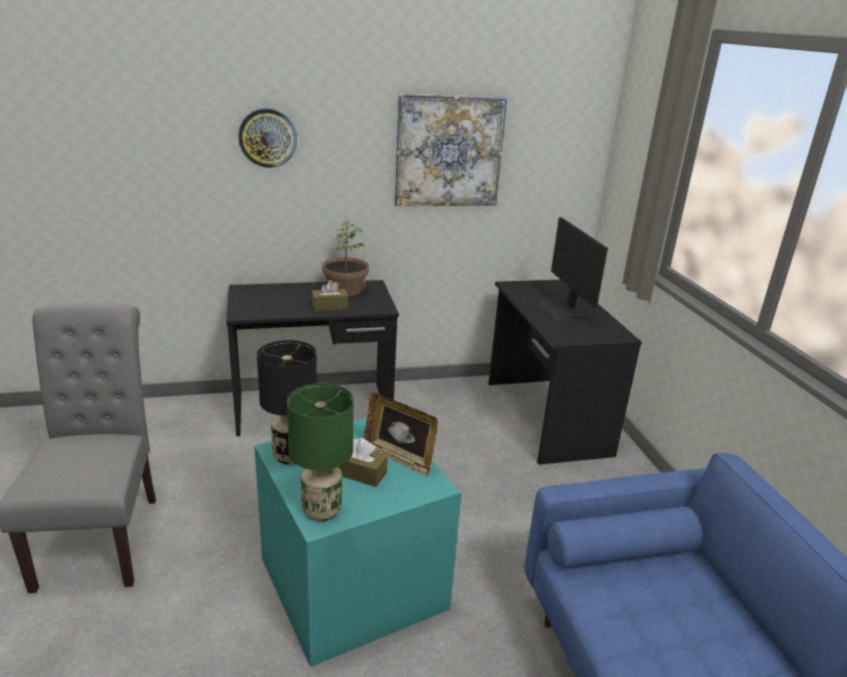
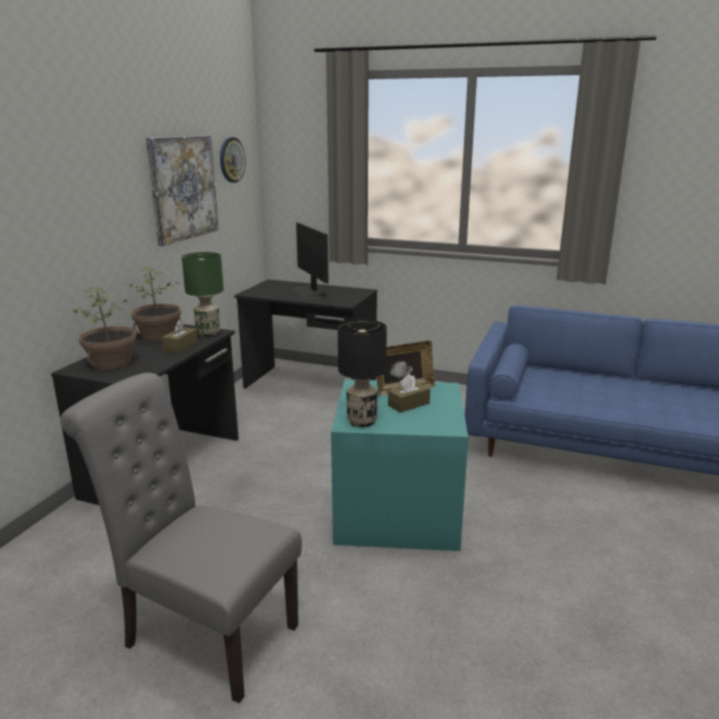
camera: 55 degrees left, 5 degrees down
wall clock [238,108,297,168] -> wall clock moved to [220,137,246,183]
green table lamp [287,383,354,521] -> green table lamp moved to [182,252,224,337]
monitor [538,217,608,321] -> monitor turned 45 degrees clockwise [289,222,329,298]
none -> potted plant [73,287,136,370]

